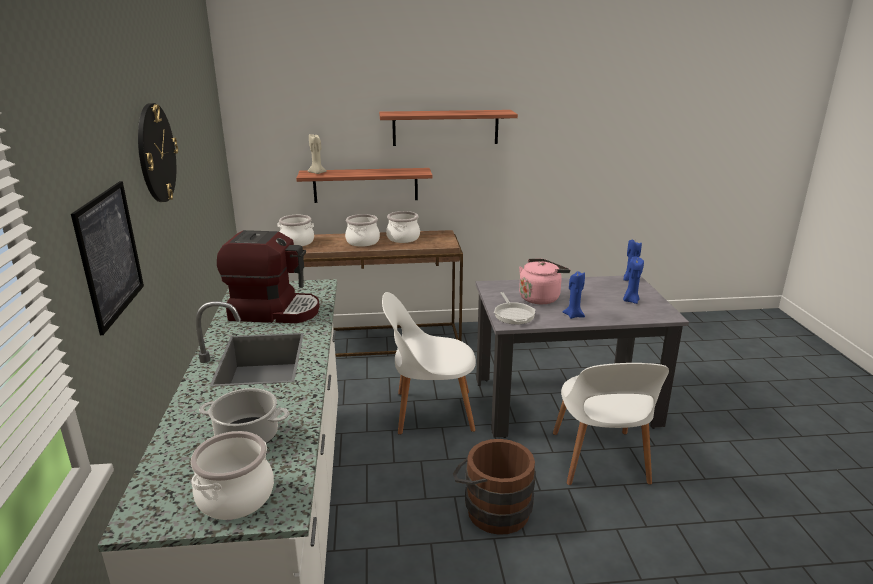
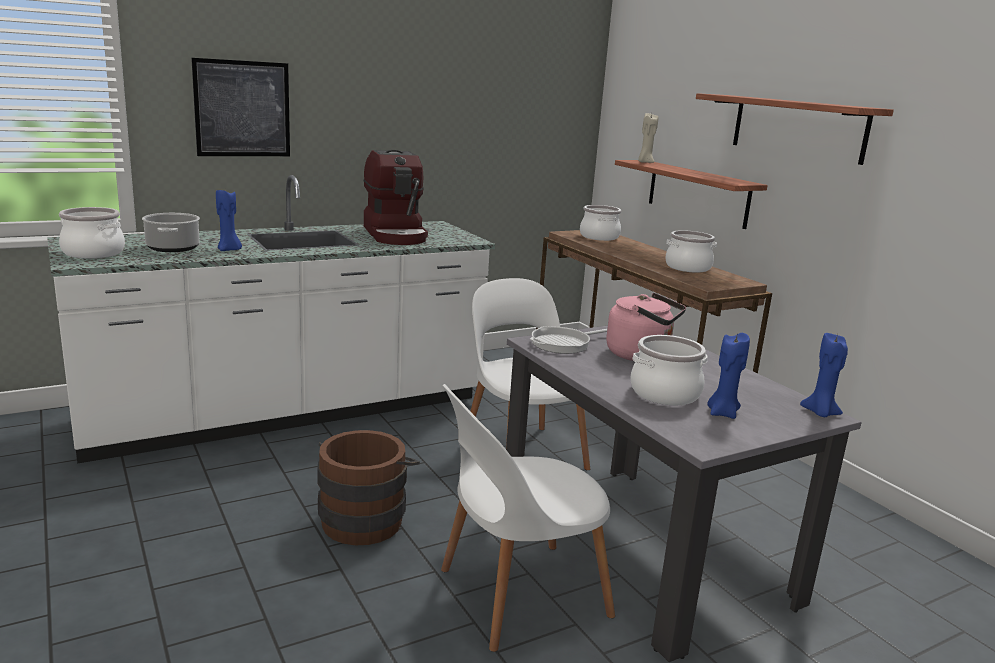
camera: 65 degrees right, 5 degrees down
wall clock [138,103,178,202] -> none
cooking pot [345,214,380,247] -> cooking pot moved to [630,335,708,405]
blue candle [562,271,585,319] -> blue candle moved to [216,187,242,251]

